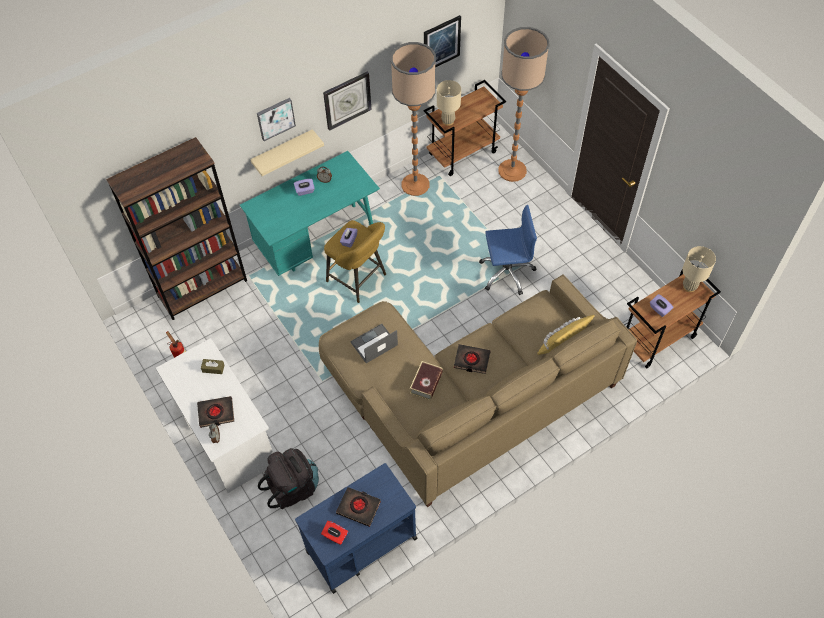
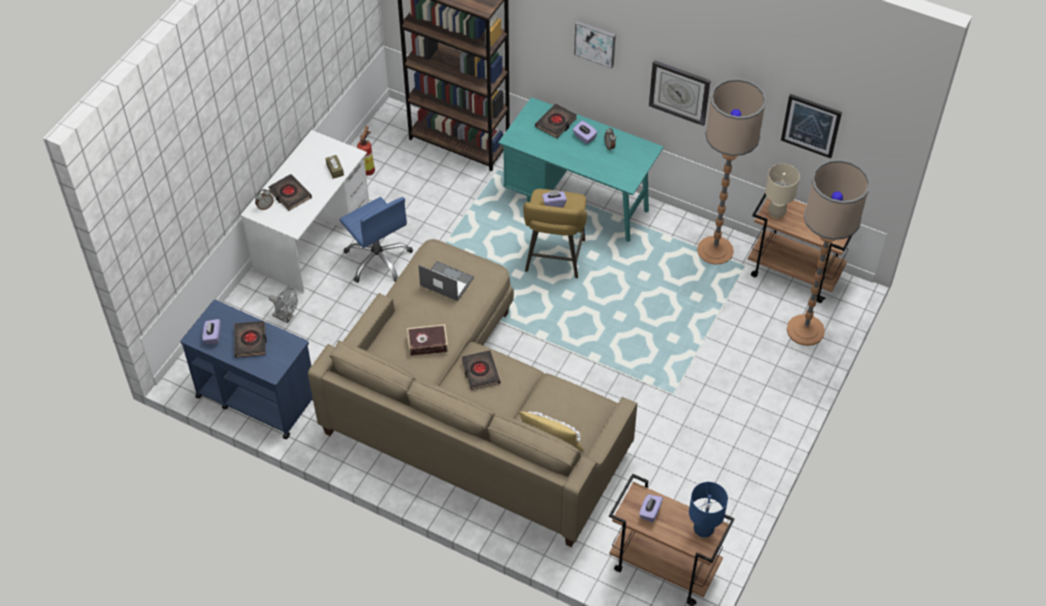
camera: 60 degrees right, 5 degrees down
beige shelf [250,129,324,176] -> none
black backpack [258,448,319,509] -> grey fan [269,288,298,323]
red tissue box [321,521,348,545] -> purple tissue box [203,319,220,344]
blue office chair [479,205,537,295] -> blue office chair moved to [339,197,413,283]
beige table lamp [682,246,716,292] -> blue table lamp [689,482,728,539]
none -> black book [535,104,577,138]

